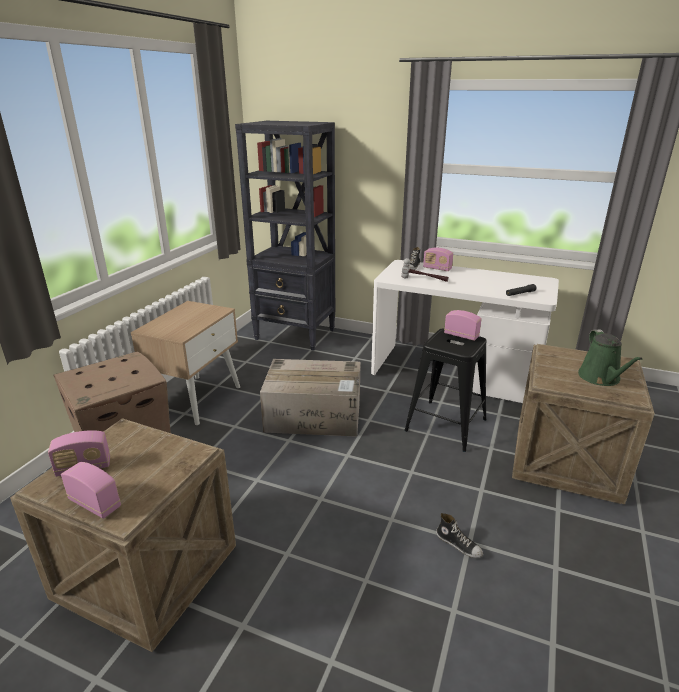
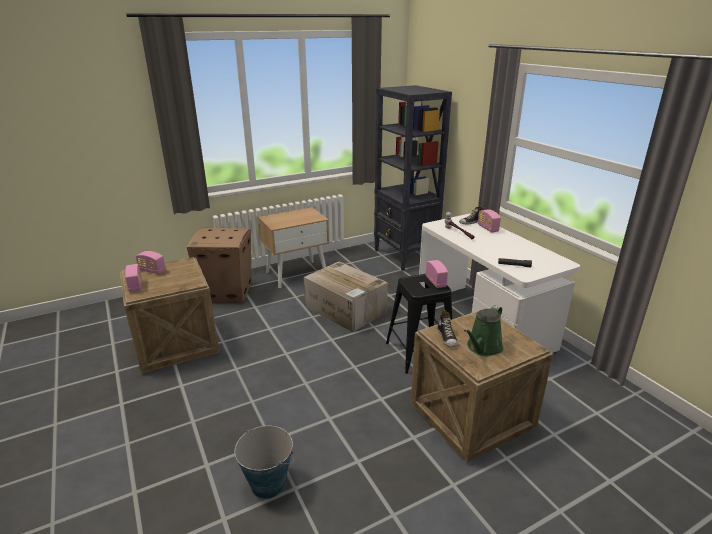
camera: 40 degrees right, 0 degrees up
shoe [436,513,483,558] -> shoe moved to [437,310,458,347]
none -> bucket [235,426,294,499]

